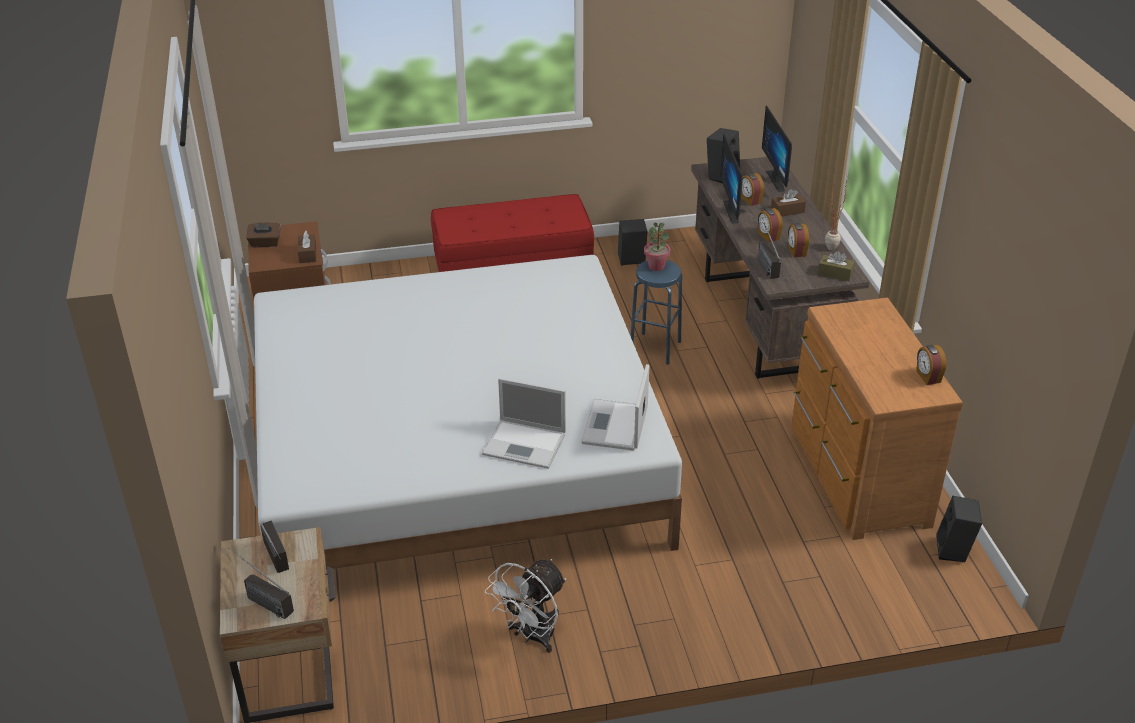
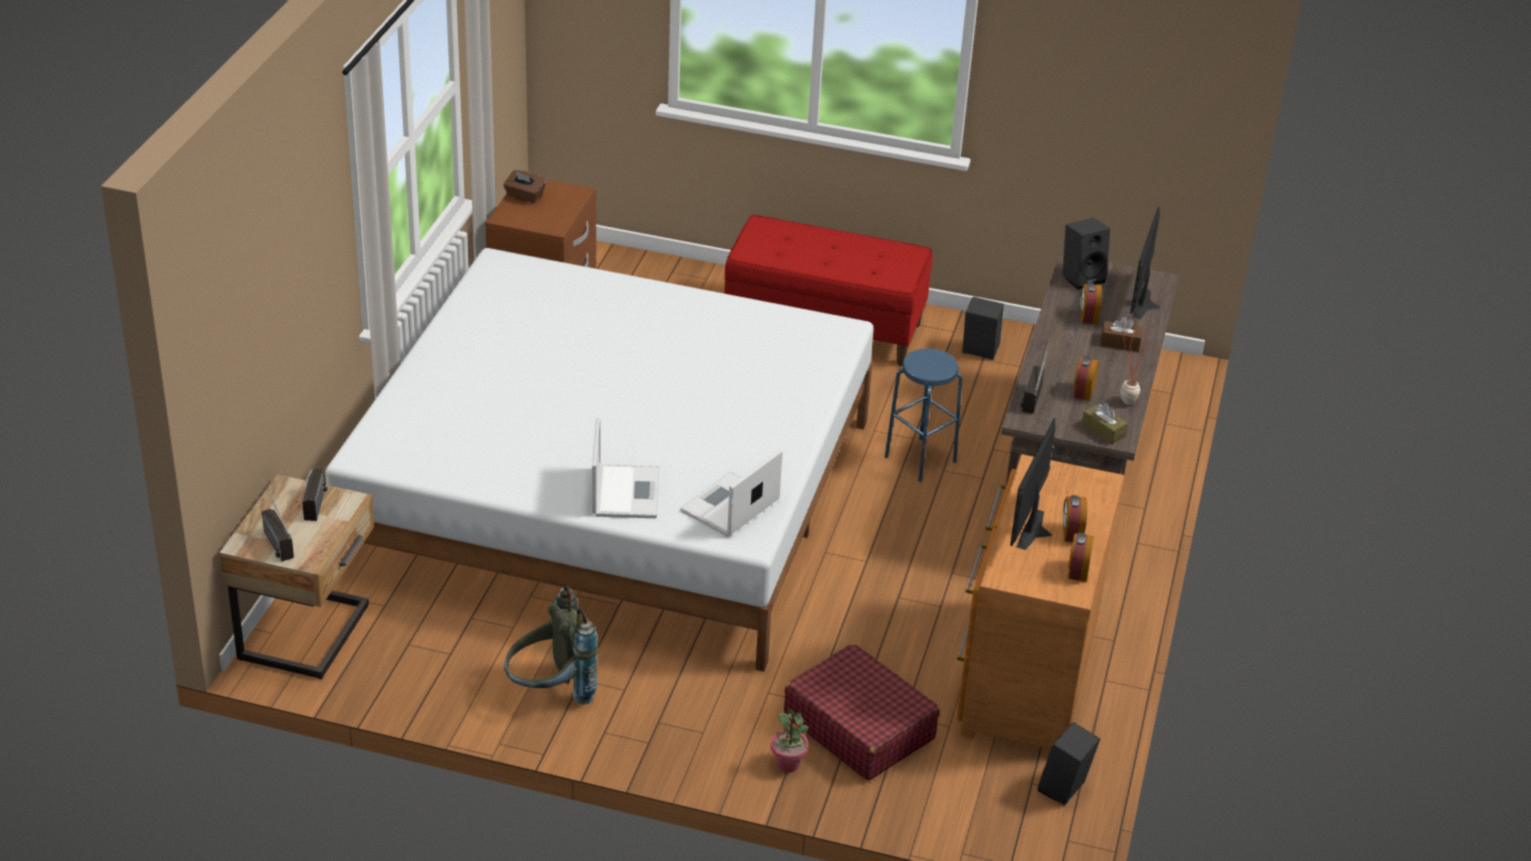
camera: 25 degrees right, 0 degrees up
brown tissue box [298,230,316,263] -> none
laptop [482,378,566,469] -> laptop turned 135 degrees counterclockwise [592,417,659,518]
white fan [485,559,566,653] -> grey backpack [504,585,598,705]
potted plant [644,223,671,271] -> potted plant moved to [771,709,808,773]
monitor [720,133,746,224] -> monitor moved to [1010,418,1056,550]
alarm clock [758,208,783,243] -> alarm clock moved to [1063,495,1087,542]
none -> red suitcase [784,643,940,780]

